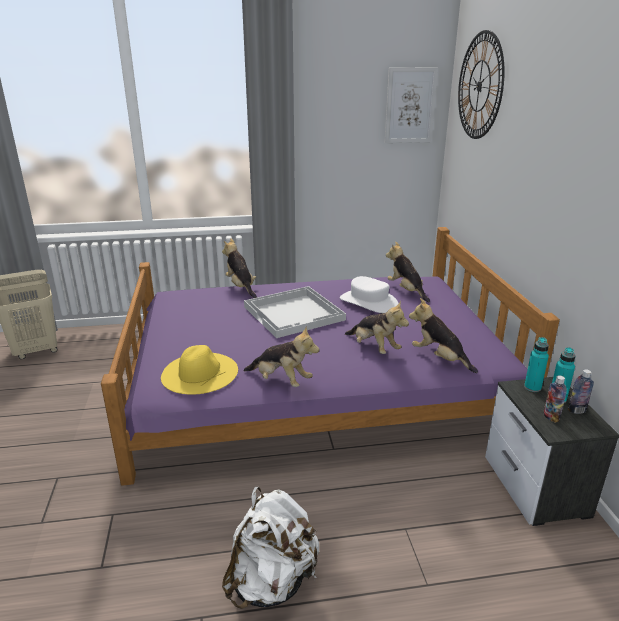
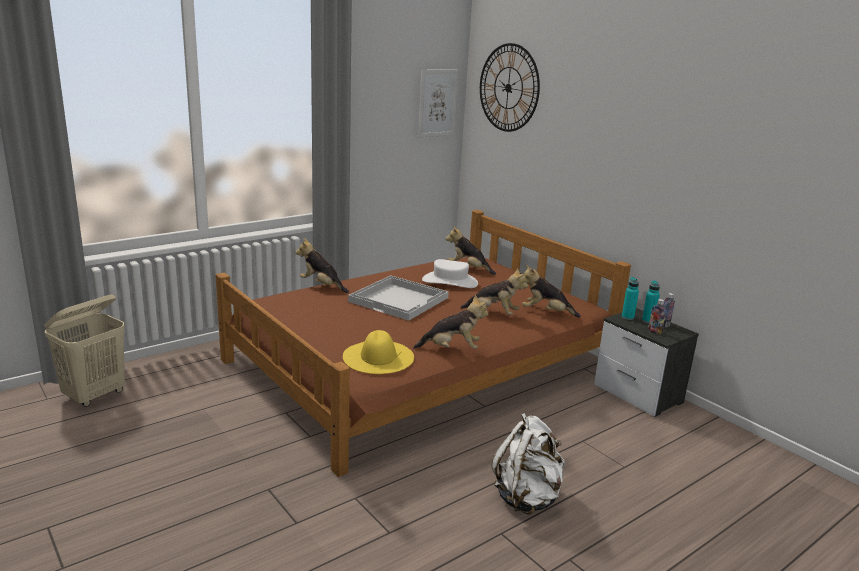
camera: 30 degrees left, 5 degrees down
purple bed [101,227,560,486] -> brown bed [216,210,631,477]

